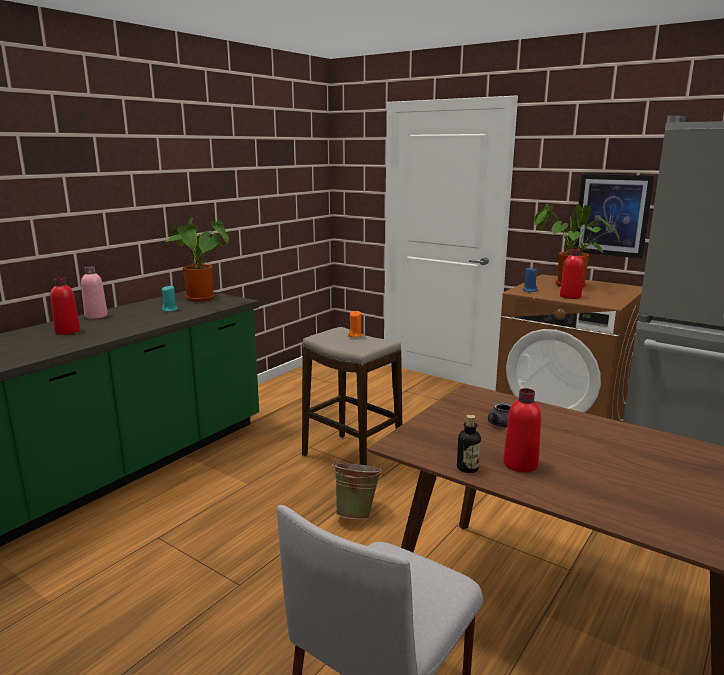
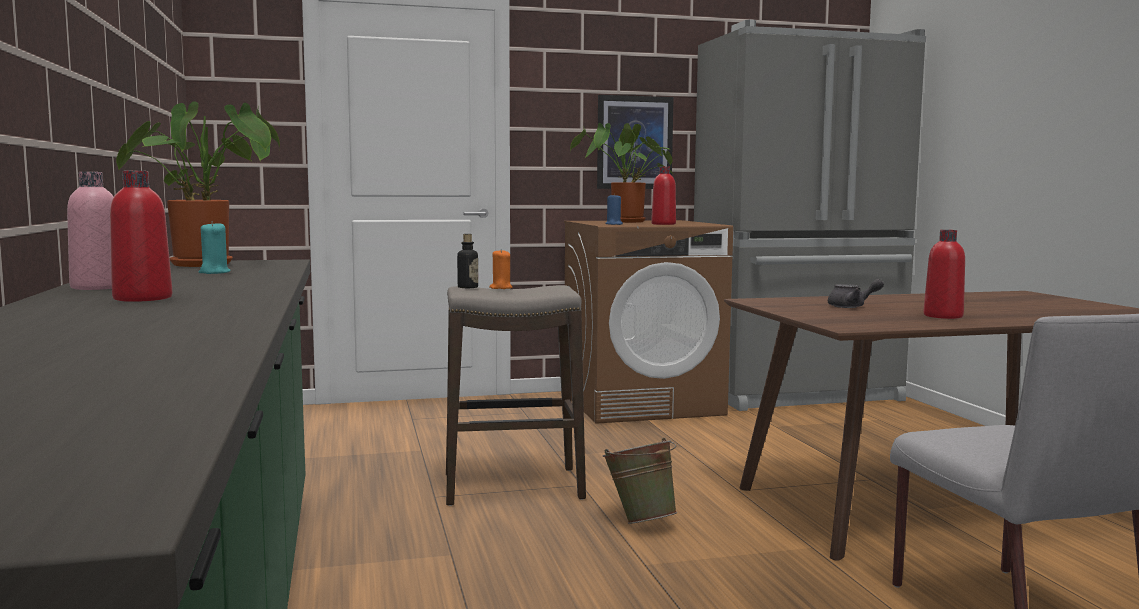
camera: 50 degrees left, 10 degrees down
bottle [457,415,481,473] -> bottle moved to [457,234,478,288]

